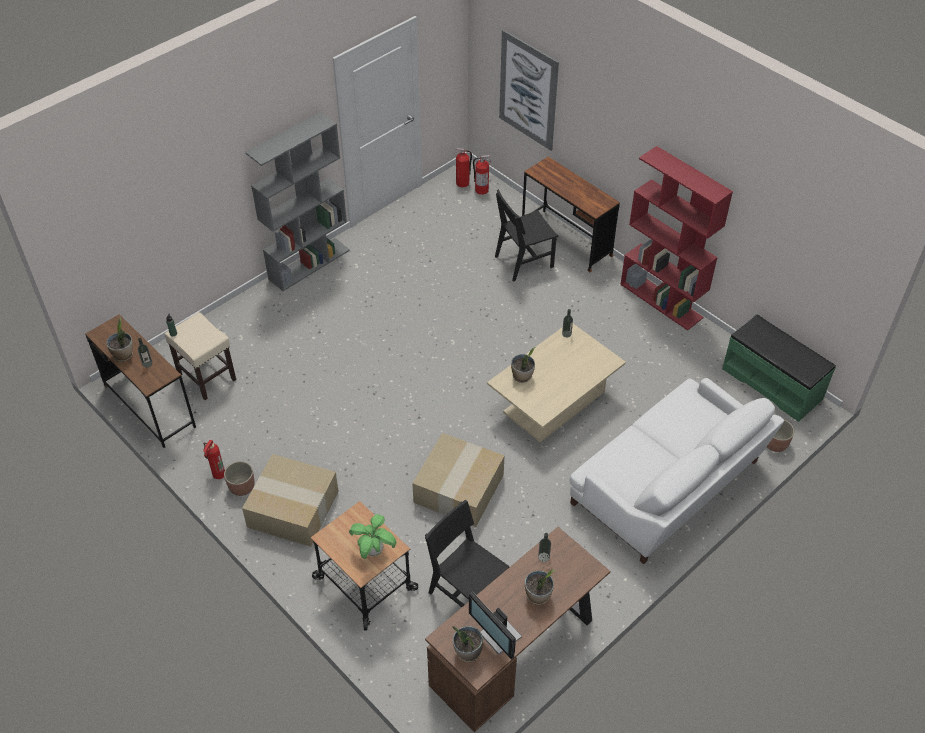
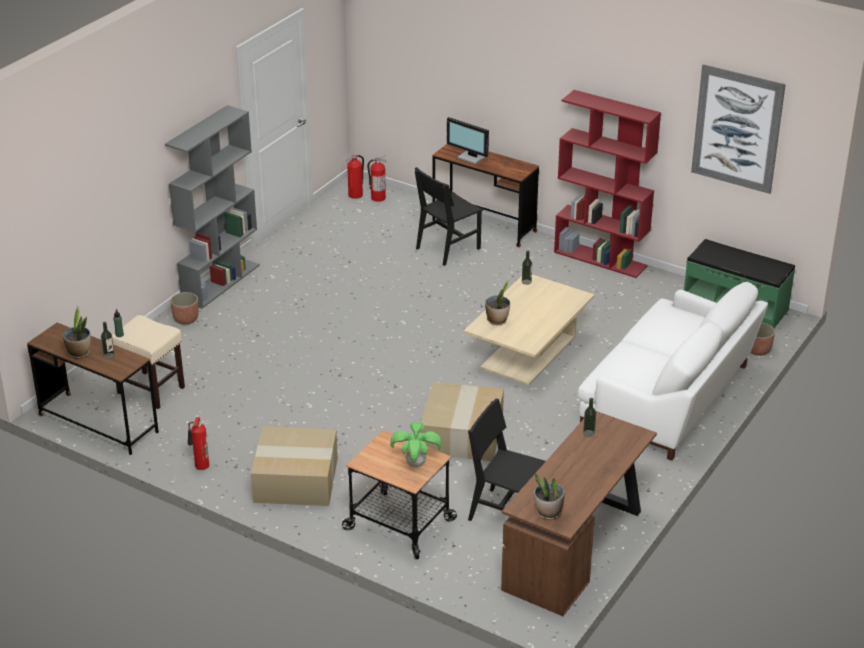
camera: 15 degrees left, 15 degrees down
planter [224,461,254,496] -> planter moved to [170,292,199,325]
monitor [469,591,522,659] -> monitor moved to [447,117,489,165]
picture [499,30,559,151] -> picture moved to [691,64,786,194]
potted plant [525,569,554,605] -> none

